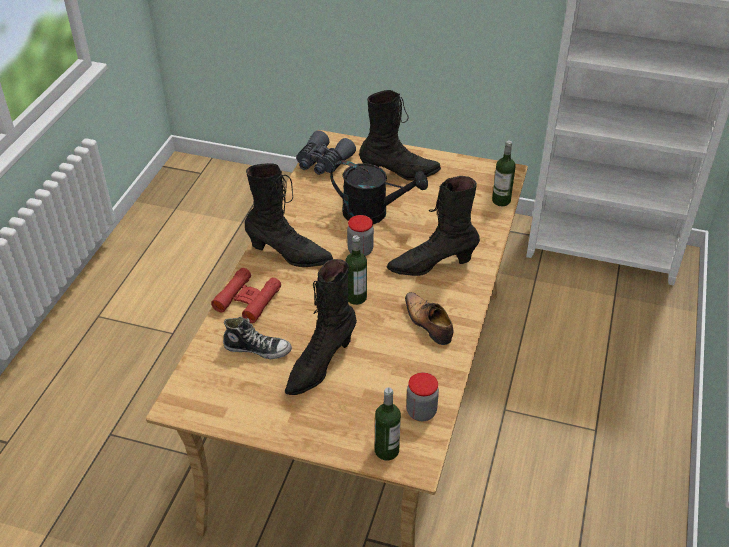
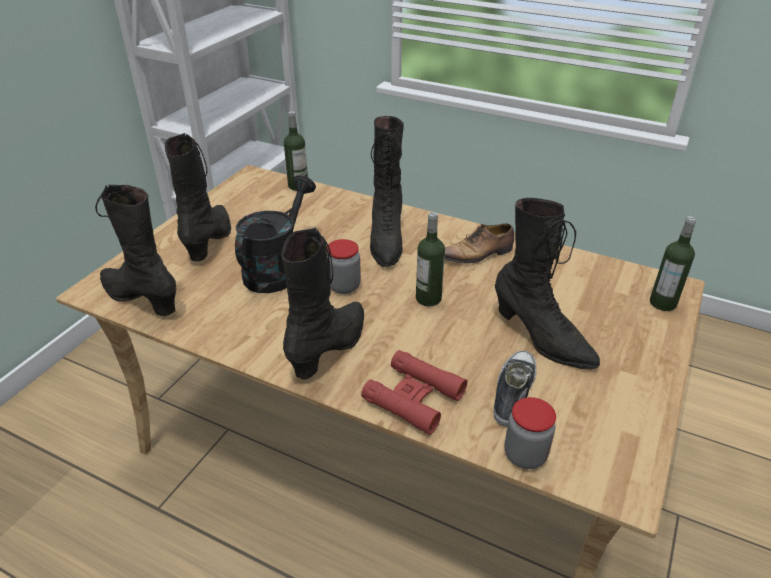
camera: 80 degrees left, 5 degrees down
grey binoculars [296,130,356,175] -> black boot [95,185,176,316]
jar [406,372,439,421] -> jar moved to [504,397,556,469]

